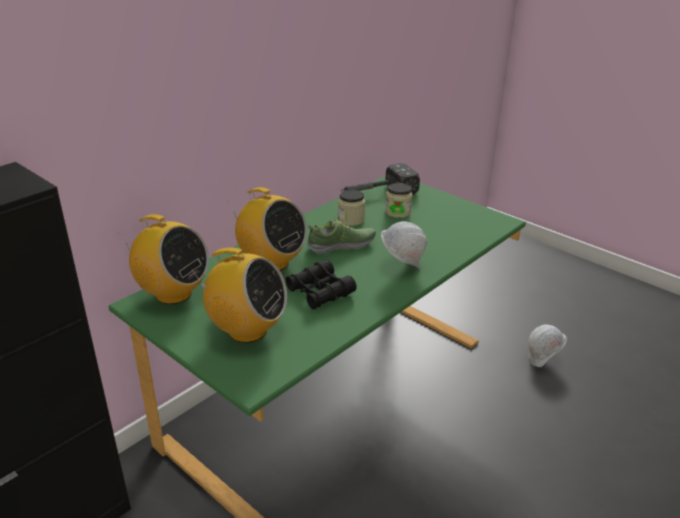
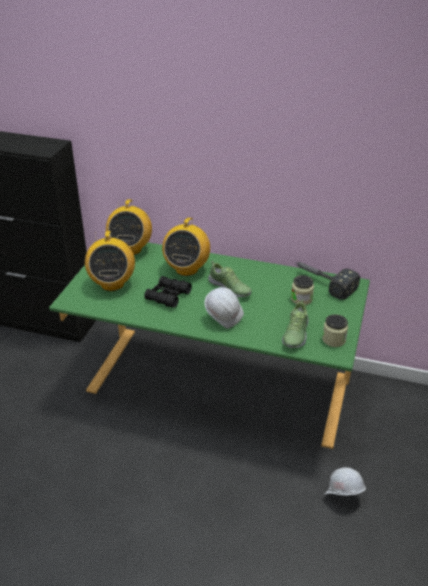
camera: 65 degrees right, 5 degrees up
jar [338,190,365,226] -> jar moved to [322,314,348,347]
none -> shoe [282,299,309,348]

